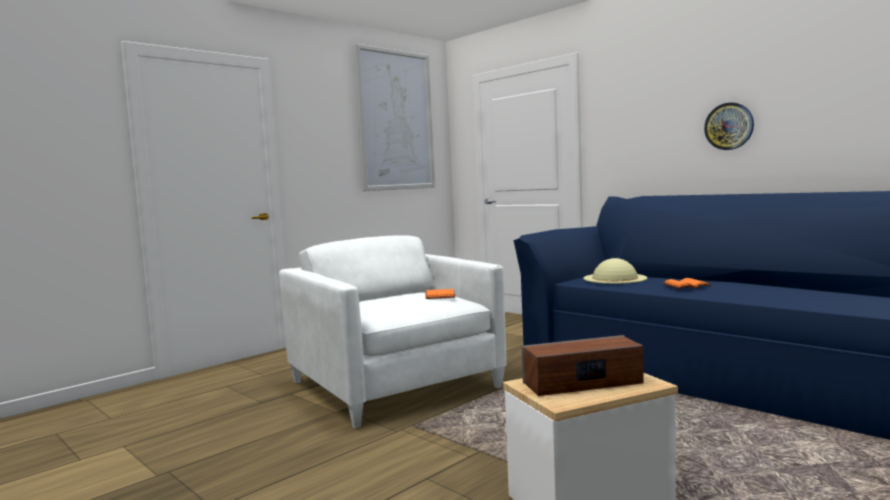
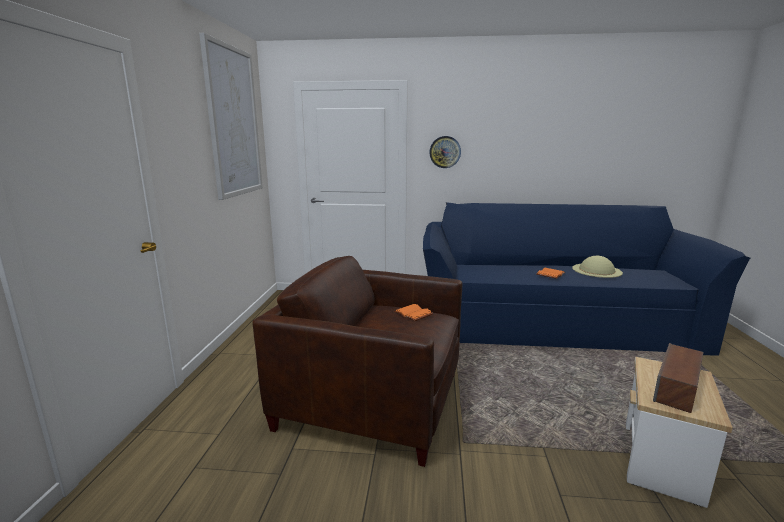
camera: 40 degrees left, 10 degrees up
white armchair [279,235,507,428] -> brown armchair [252,256,462,467]
beige hat [583,258,648,284] -> beige hat moved to [572,256,623,278]
wall clock [704,102,754,150] -> wall clock moved to [429,136,461,168]

